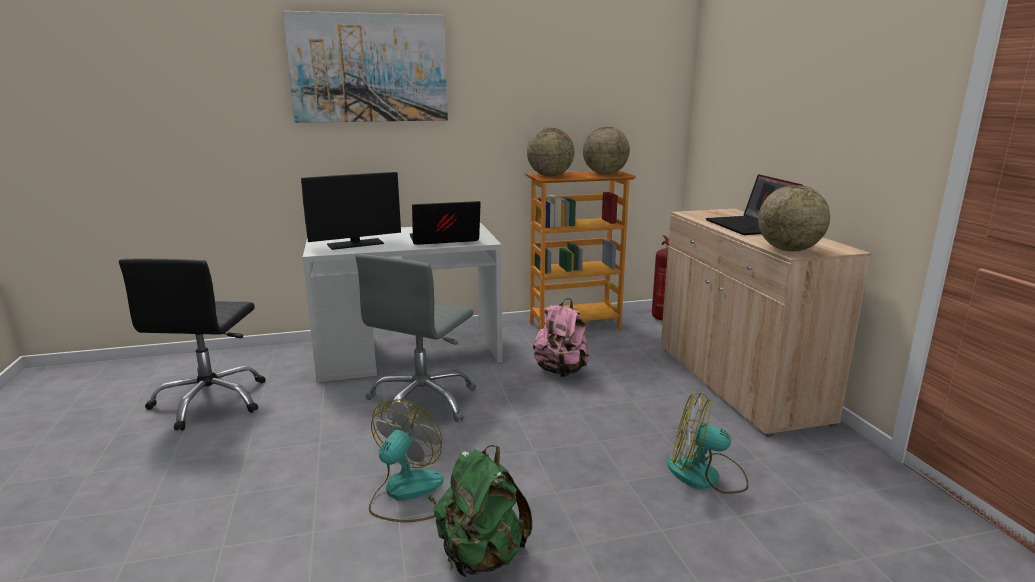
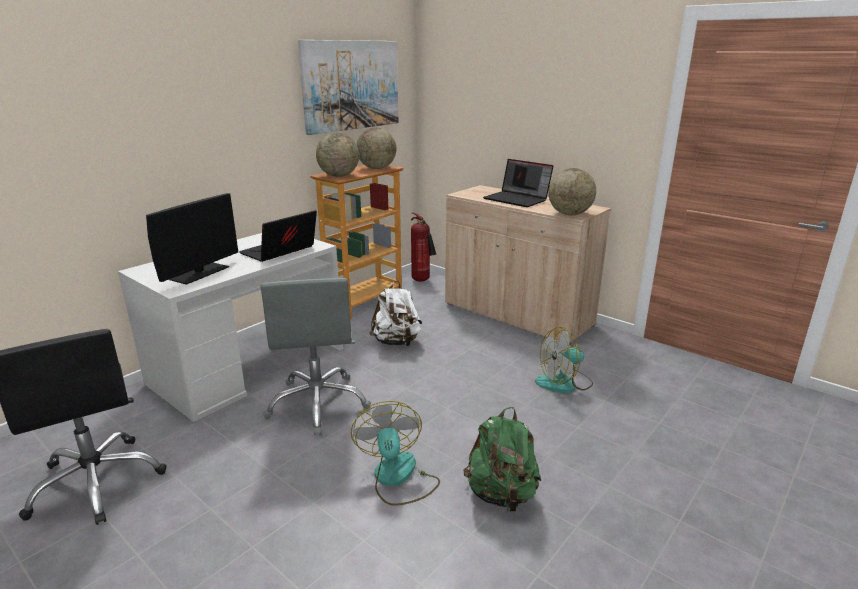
camera: 35 degrees left, 5 degrees up
picture [283,11,448,123] -> picture moved to [298,40,398,135]
pink backpack [533,298,590,377] -> white backpack [369,280,422,347]

